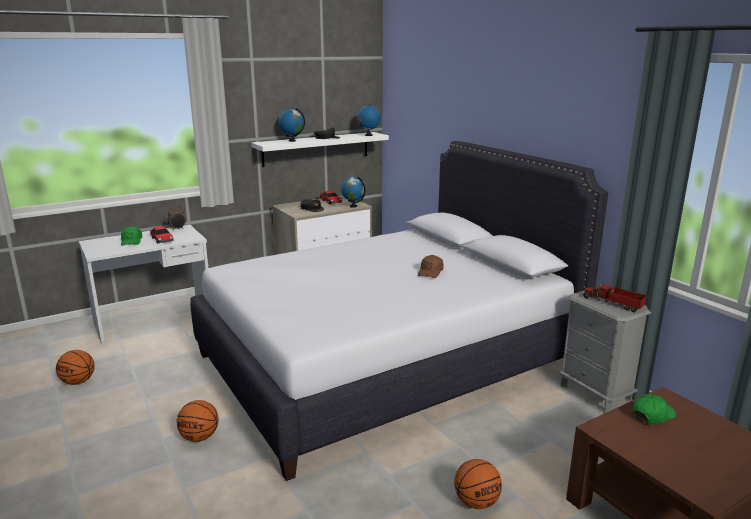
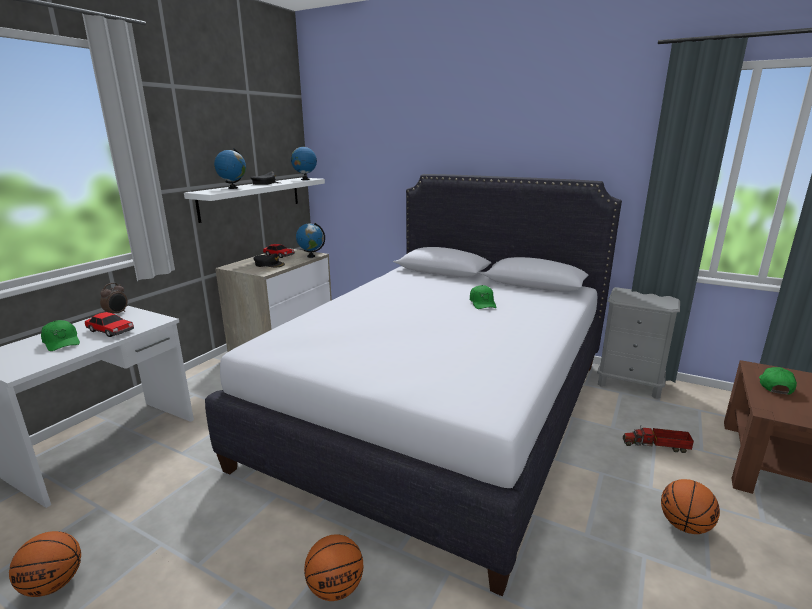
camera: 30 degrees left, 0 degrees up
brown cap [418,255,444,278] -> green cap [470,285,496,309]
toy truck [583,282,647,312] -> toy truck moved to [623,425,694,453]

